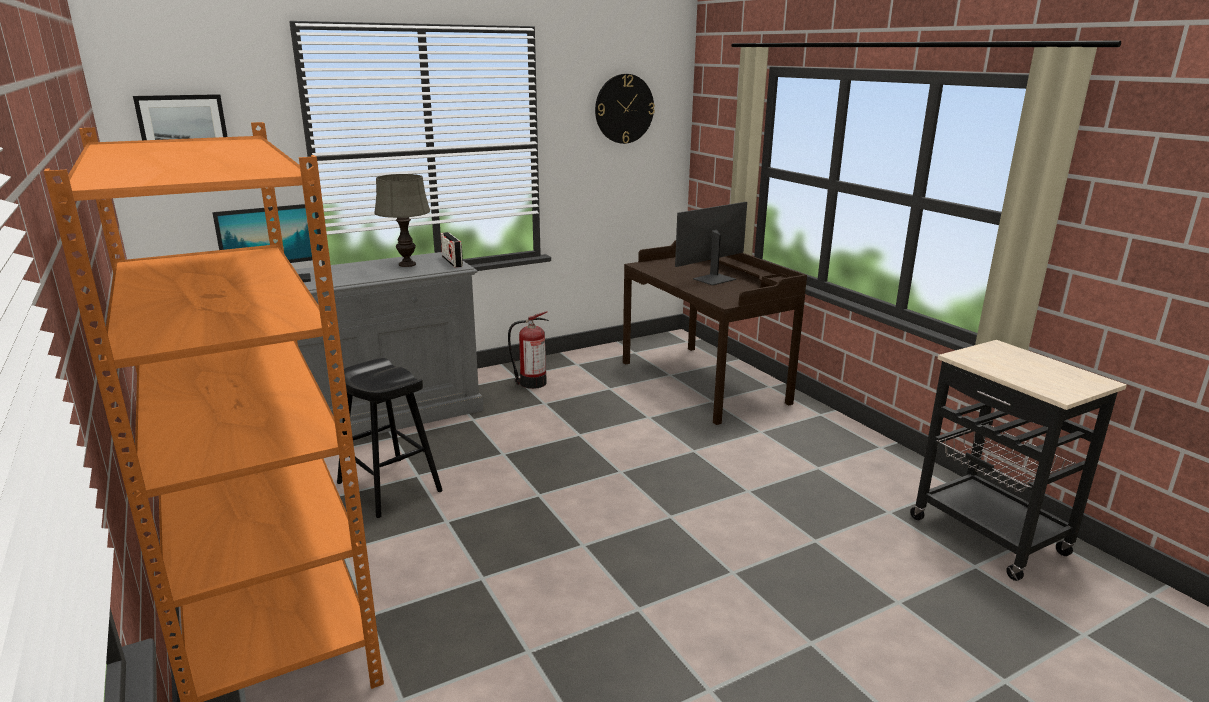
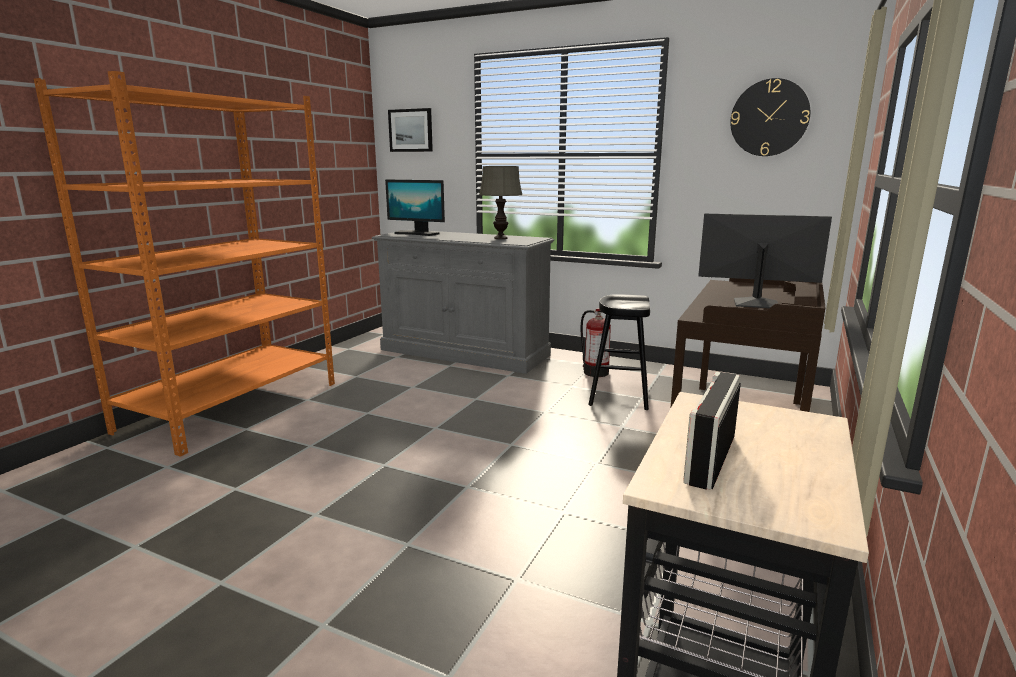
camera: 55 degrees right, 5 degrees down
black stool [337,358,443,518] -> black stool moved to [588,294,650,410]
radio [440,232,463,267] -> radio moved to [683,372,741,490]

